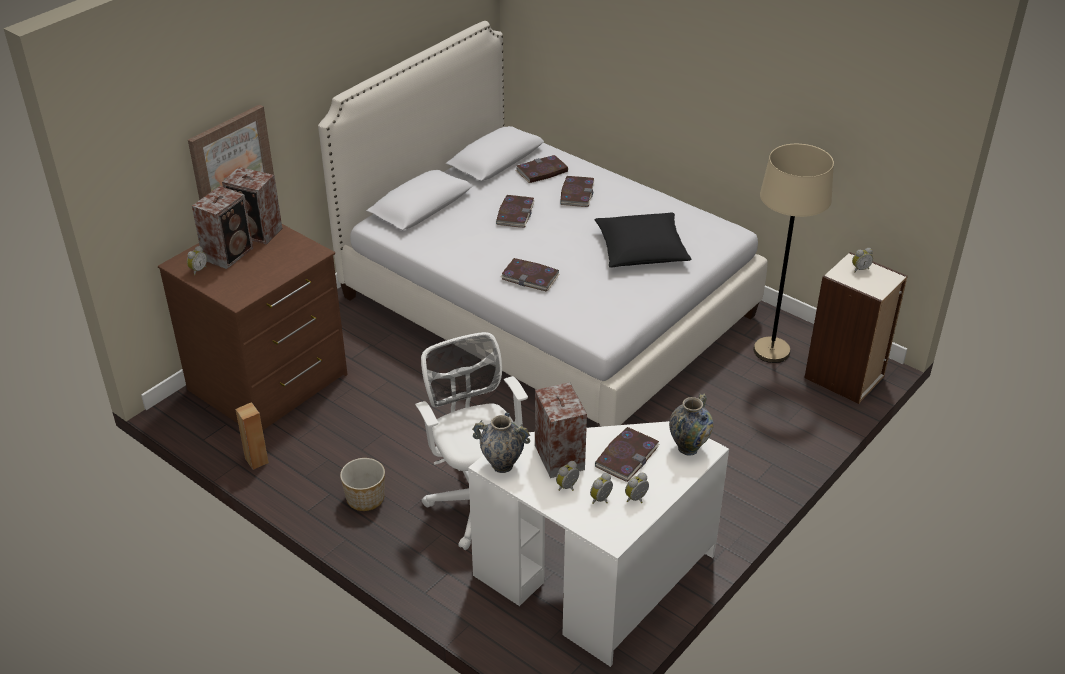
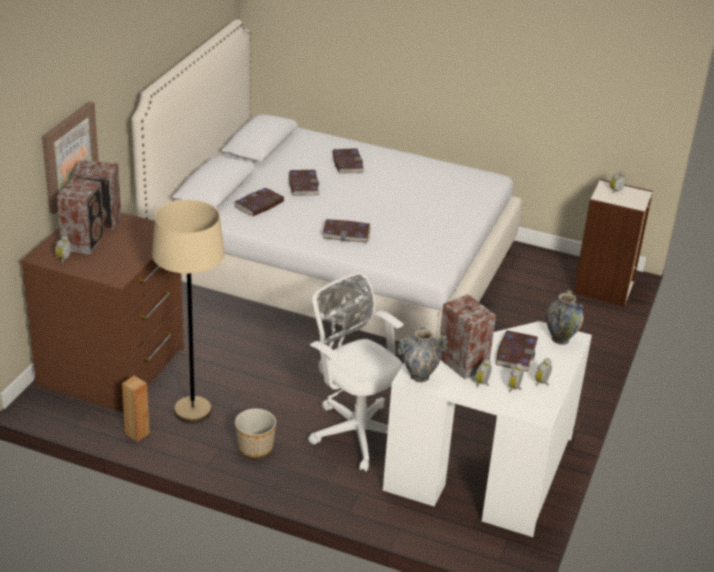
camera: 20 degrees left, 5 degrees down
book [516,155,568,183] -> book moved to [234,188,284,217]
black pillow [595,213,691,268] -> none
beige floor lamp [753,144,834,363] -> beige floor lamp moved to [152,200,225,423]

